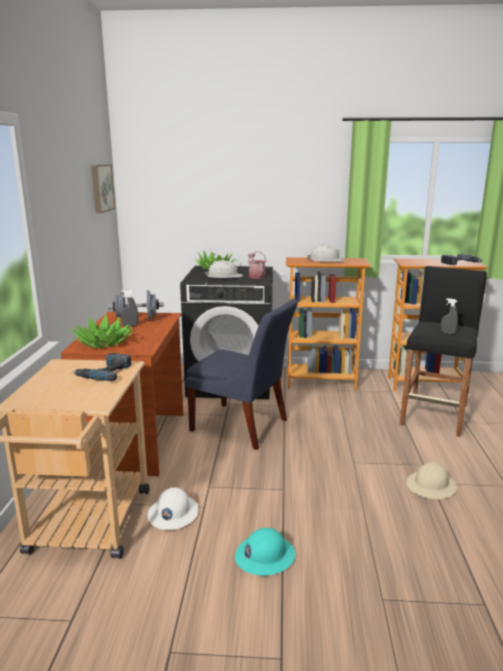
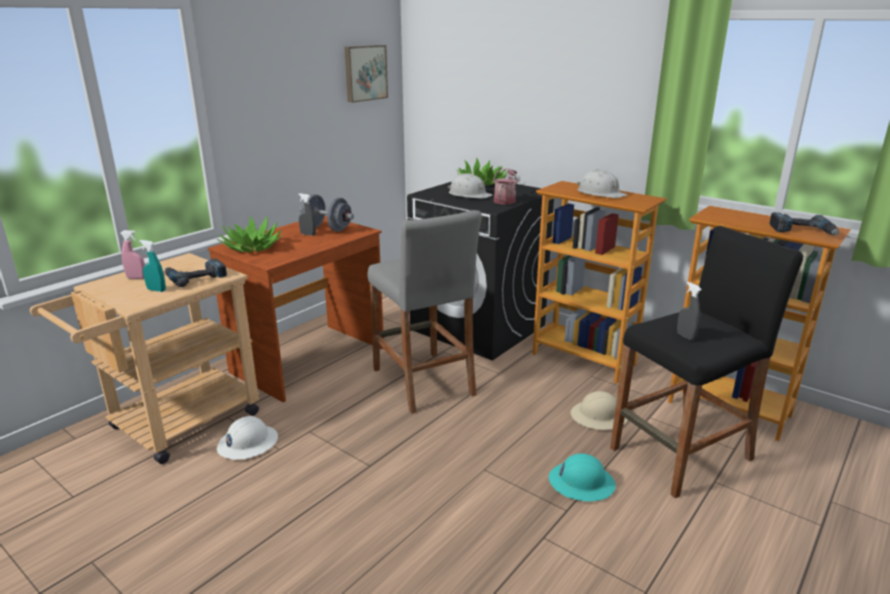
camera: 35 degrees right, 5 degrees up
blue chair [186,299,298,450] -> grey stool [368,210,482,414]
turquoise hard hat [235,528,295,576] -> turquoise hard hat moved to [549,453,616,501]
beige hard hat [407,462,457,499] -> beige hard hat moved to [571,391,628,430]
none -> pink spray bottle [120,230,145,279]
none -> turquoise spray bottle [139,240,166,292]

